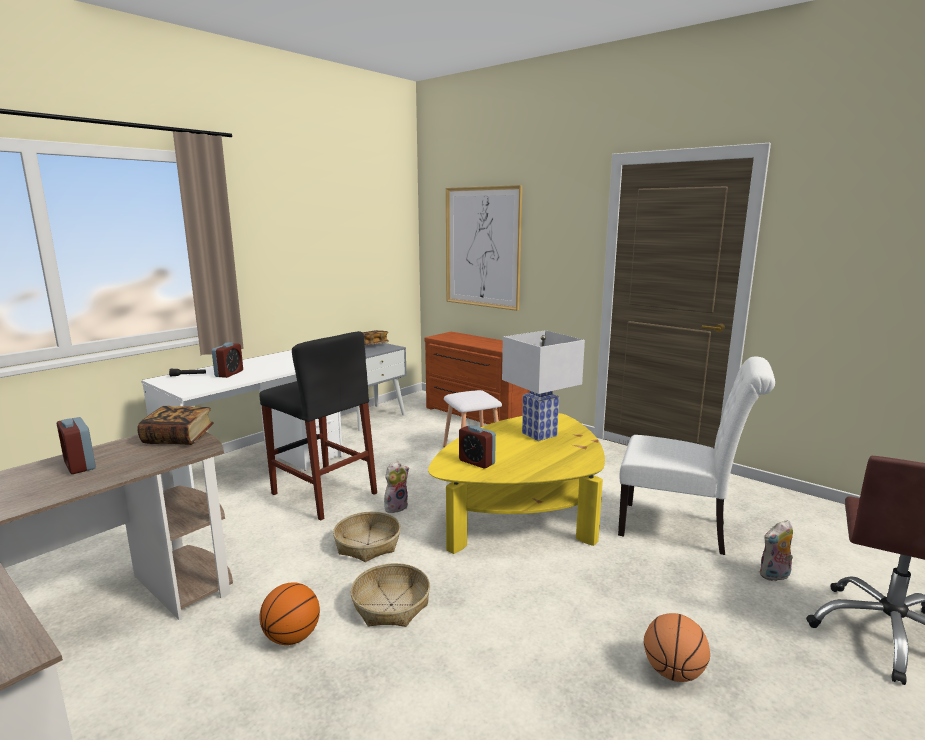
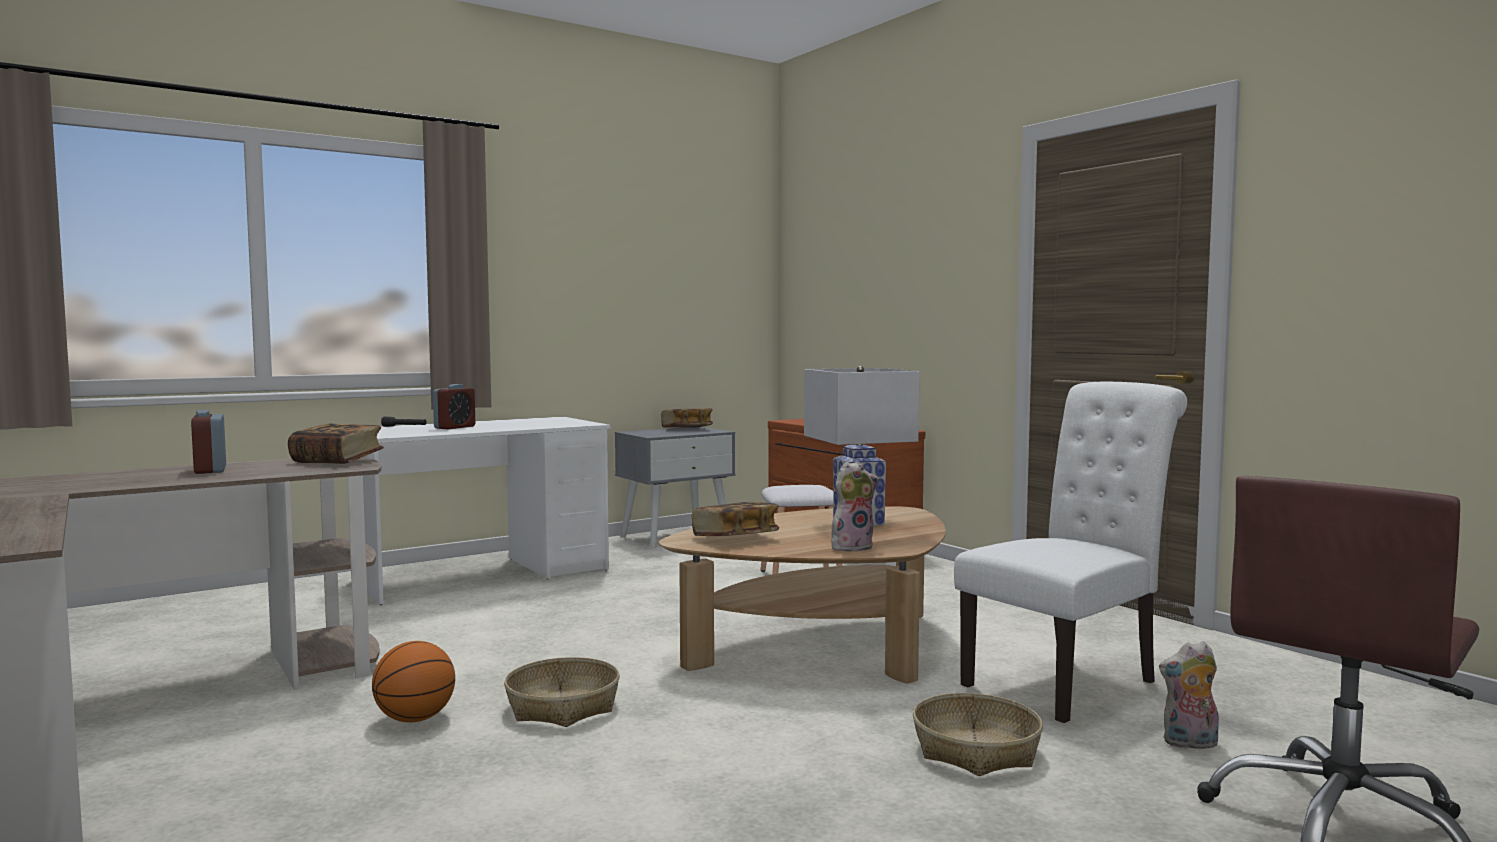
camera: 15 degrees right, 10 degrees down
black stool [260,331,377,521] -> none
basket [333,512,401,562] -> basket moved to [913,693,1043,776]
plush toy [384,461,409,513] -> plush toy moved to [832,461,878,552]
yellow coffee table [428,413,605,554] -> brown coffee table [659,506,946,684]
picture [446,185,523,311] -> none
alarm clock [459,425,496,469] -> book [692,502,779,536]
white chair [618,357,775,555] -> white chair turned 75 degrees counterclockwise [954,382,1187,723]
basketball [644,613,710,682] -> none

